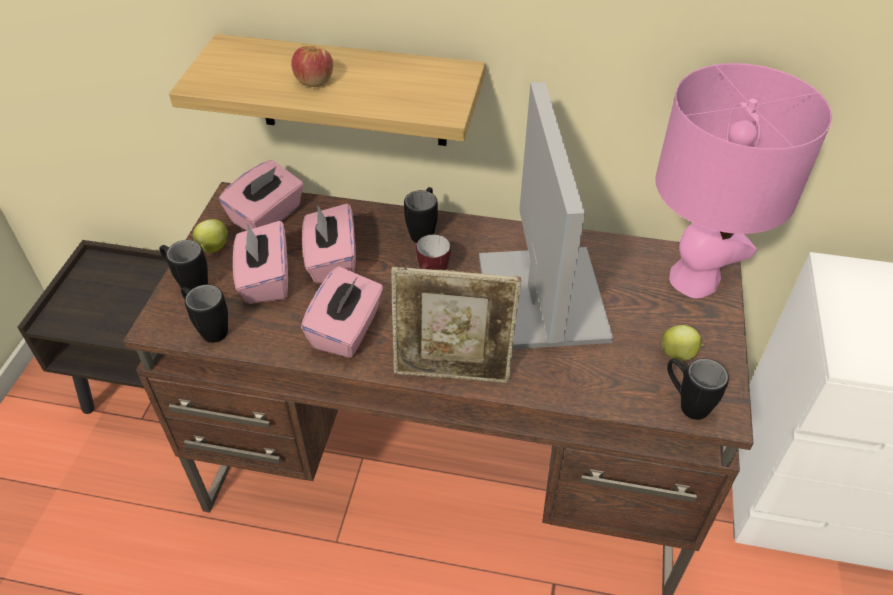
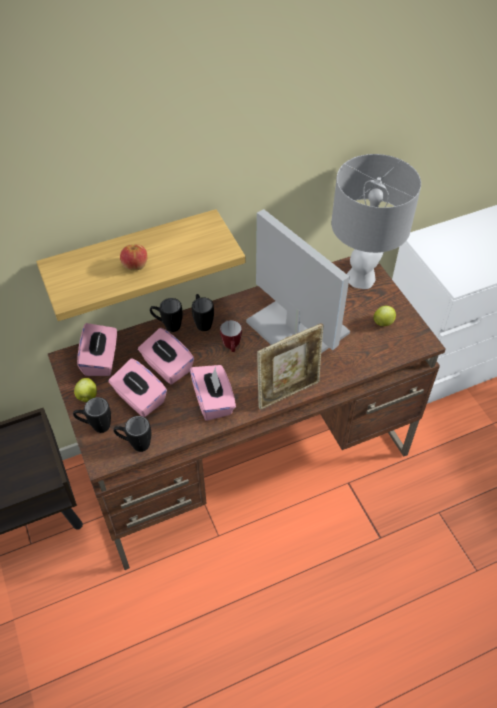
camera: 35 degrees left, 5 degrees up
pink table lamp [655,63,832,299] -> grey table lamp [331,154,421,289]
black mug [667,358,729,420] -> black mug moved to [150,298,183,332]

